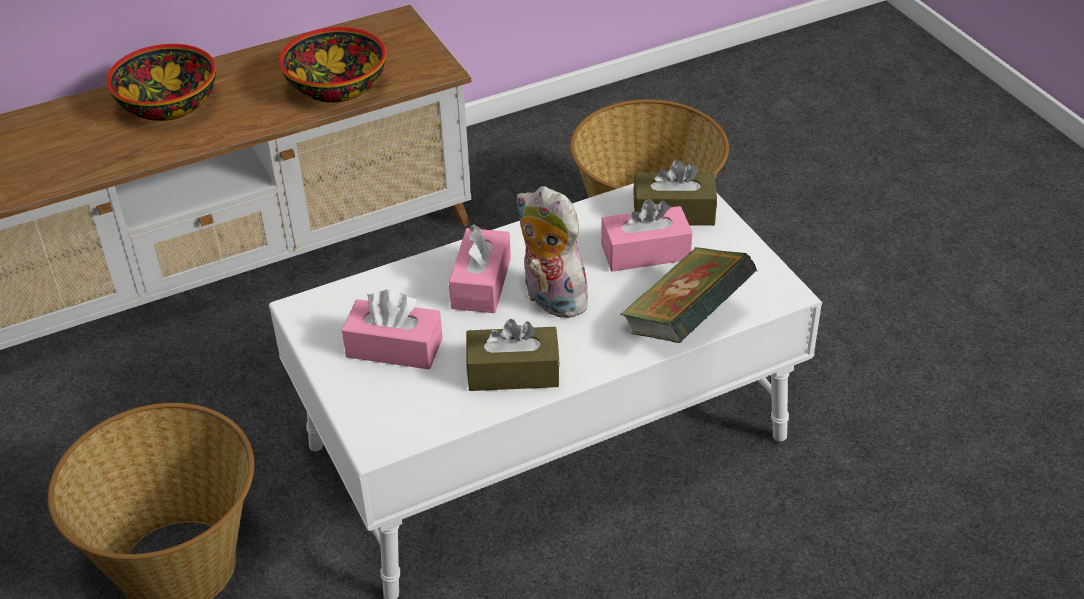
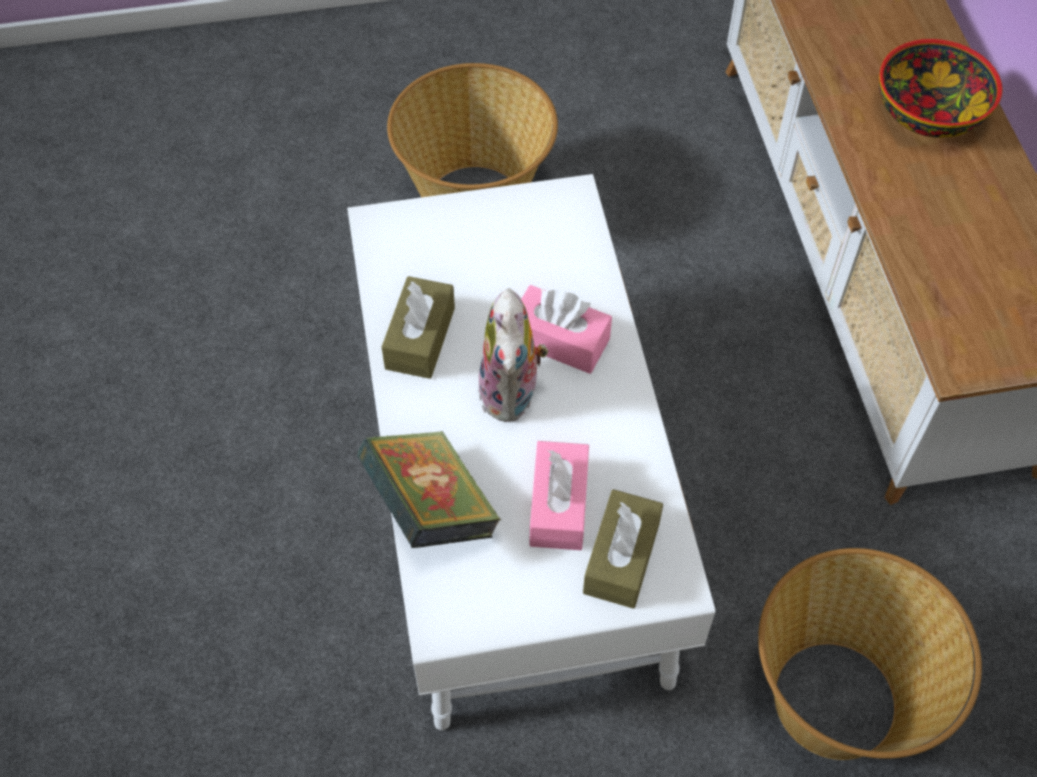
camera: 105 degrees right, 15 degrees up
bowl [279,27,386,103] -> none
pink tissue box [342,290,443,370] -> none
plush toy [516,186,596,318] -> plush toy turned 120 degrees clockwise [478,288,548,422]

